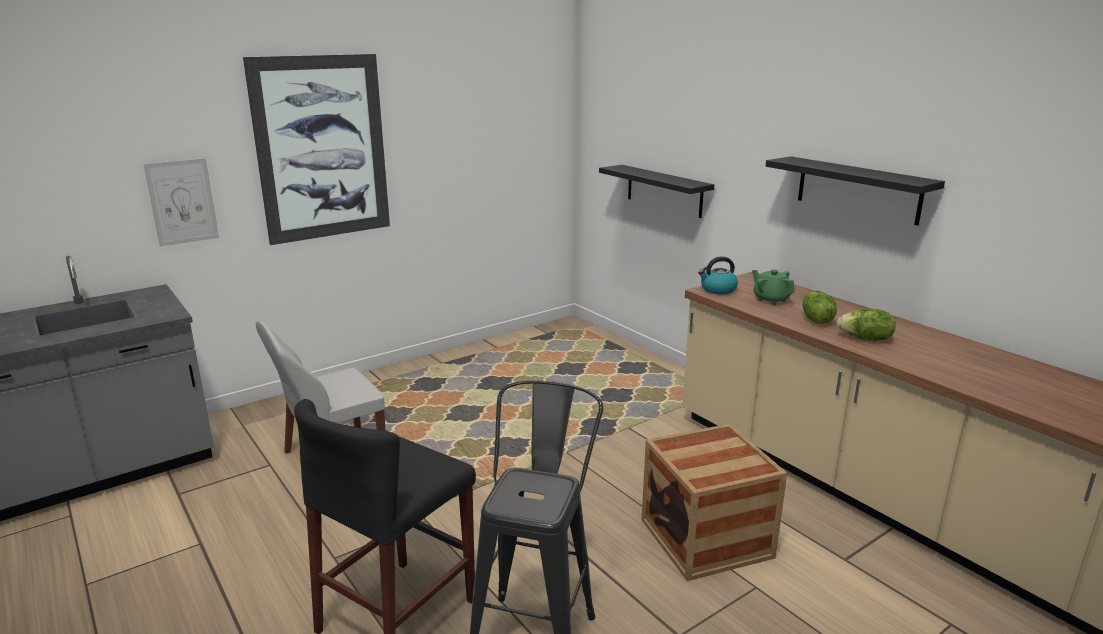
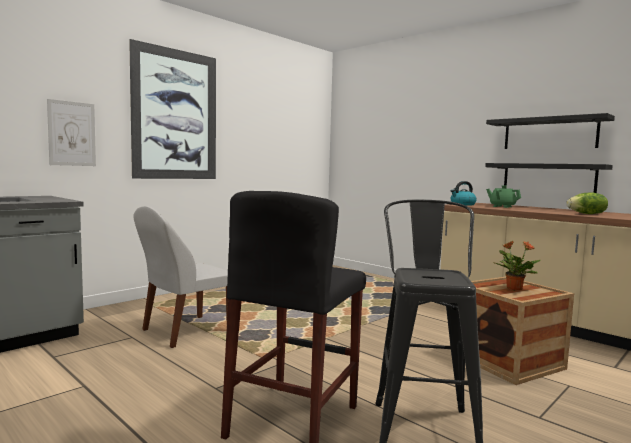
camera: 10 degrees left, 15 degrees down
black shelf [599,165,714,218] -> black shelf moved to [485,163,613,193]
lettuce [803,291,837,324] -> none
none -> potted plant [493,241,541,291]

